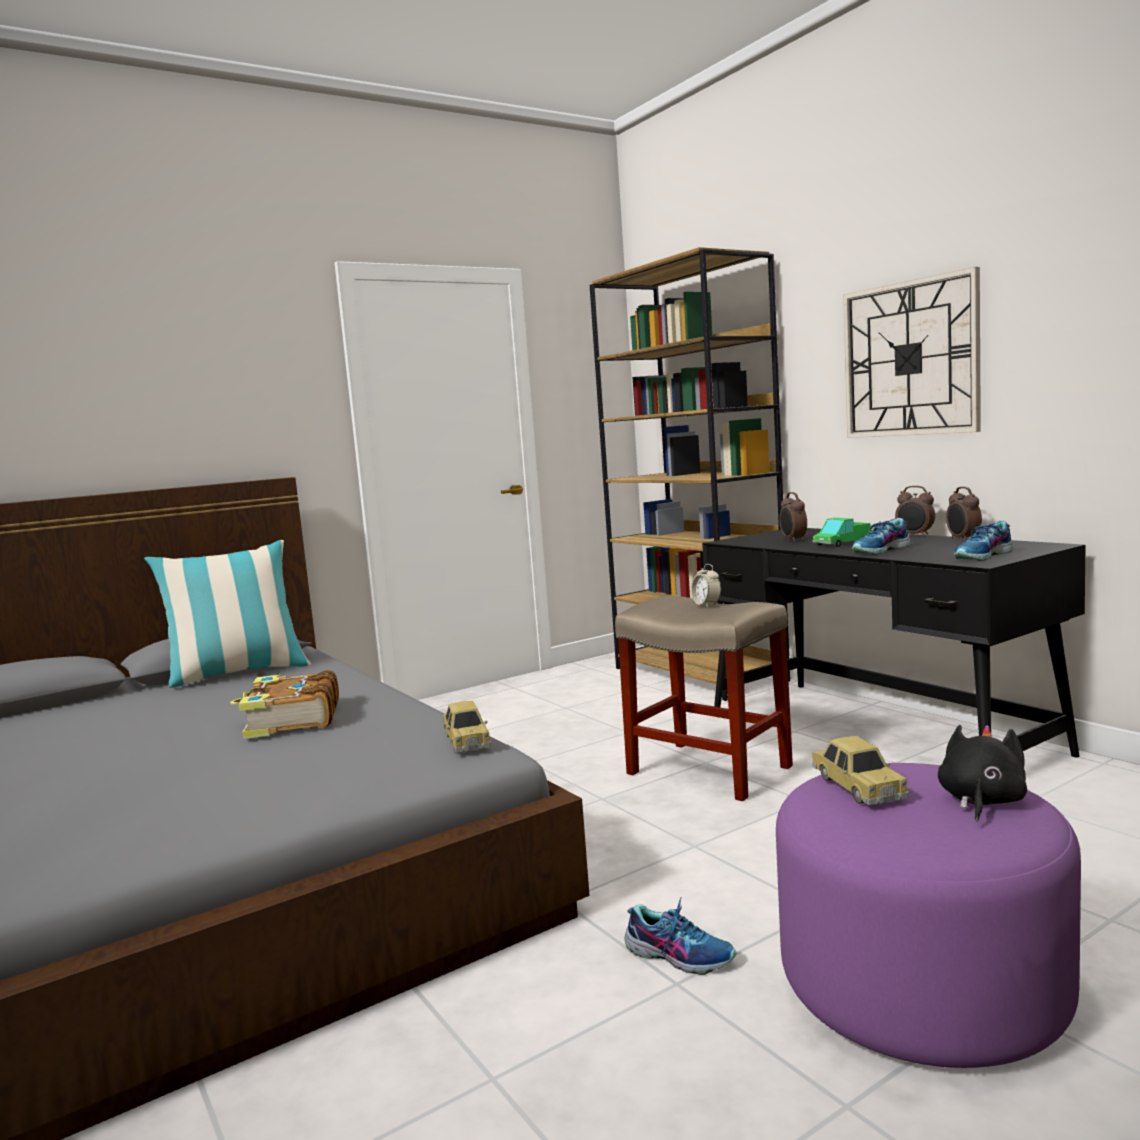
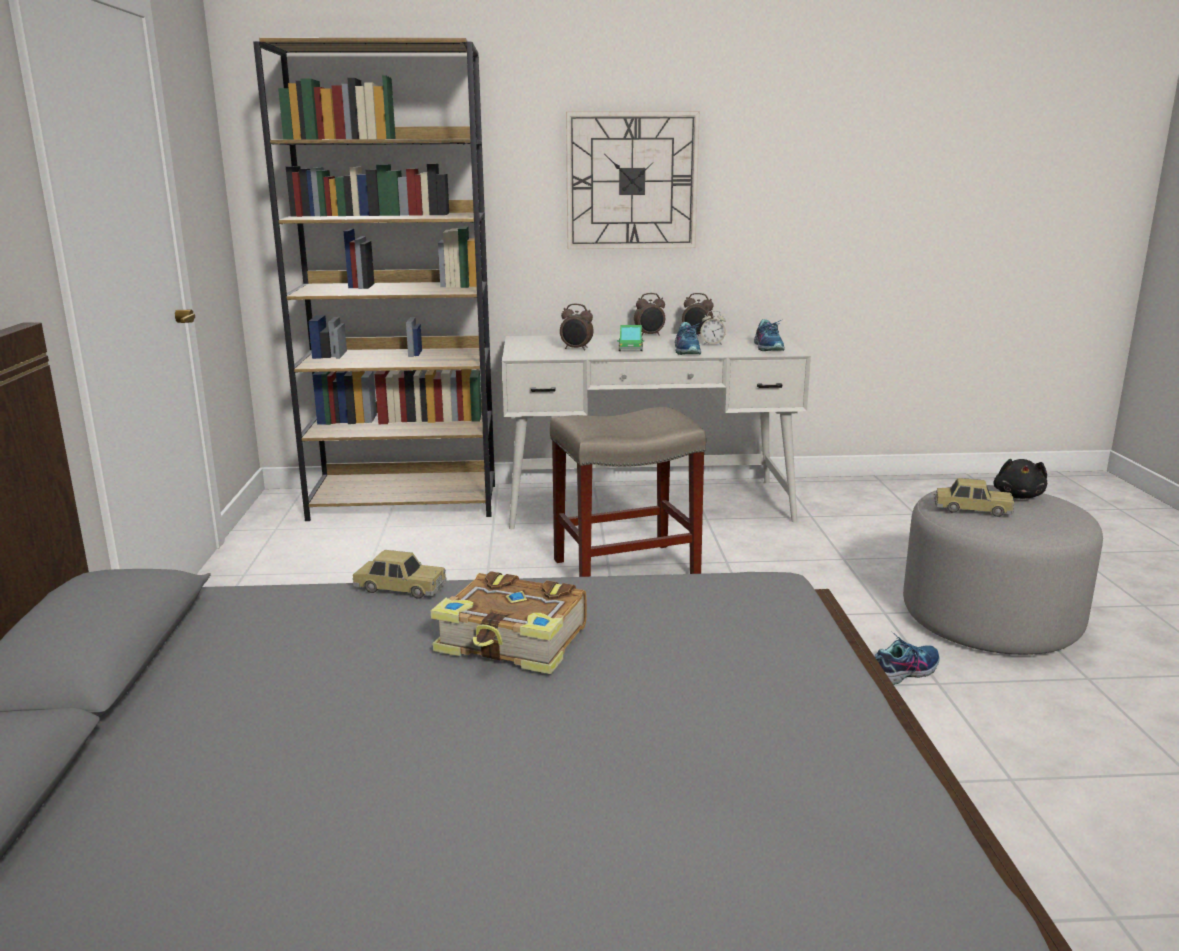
camera: 60 degrees left, 10 degrees up
pillow [144,540,311,688] -> none
toy car [443,701,491,752] -> toy car moved to [353,550,447,599]
alarm clock [691,564,721,607] -> alarm clock moved to [700,311,726,345]
black desk [702,528,1086,757] -> white desk [502,333,811,529]
purple ottoman [776,763,1081,1068] -> grey ottoman [903,485,1103,655]
black plush toy [938,725,1027,822] -> black plush toy turned 135 degrees counterclockwise [993,459,1047,499]

